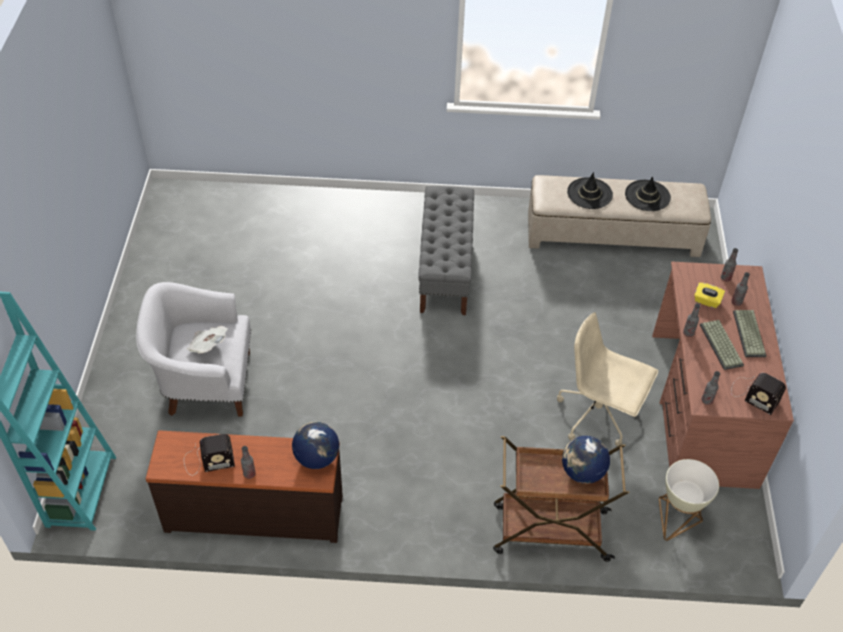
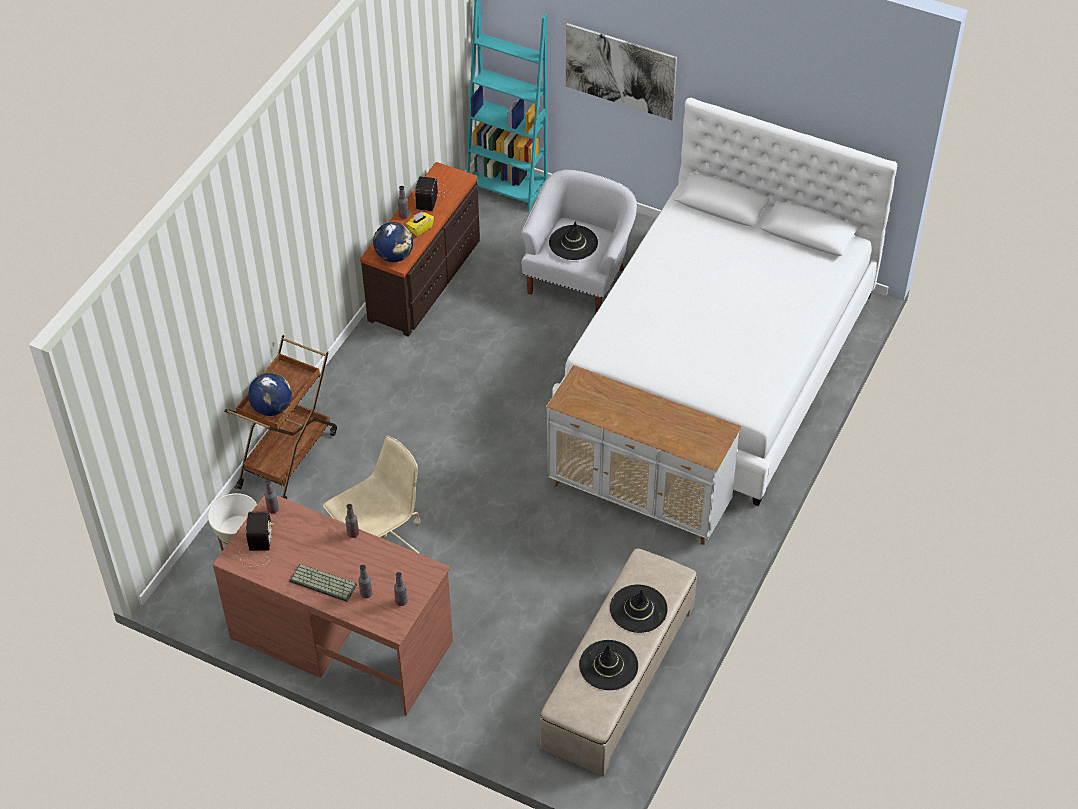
camera: 115 degrees right, 0 degrees up
newspaper [186,326,228,353] -> black hat [549,221,598,260]
grey bench [418,186,474,315] -> cabinet [546,365,741,545]
yellow tissue box [694,283,725,308] -> yellow tissue box moved to [406,211,434,236]
keyboard [700,320,744,370] -> none
radio [731,373,786,415] -> radio turned 120 degrees clockwise [232,512,273,567]
none -> white bed [552,97,897,506]
none -> picture [566,23,677,120]

